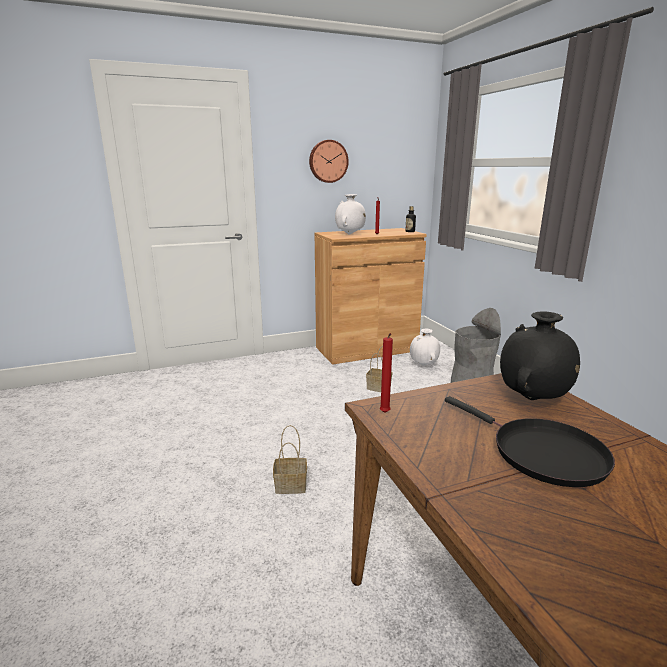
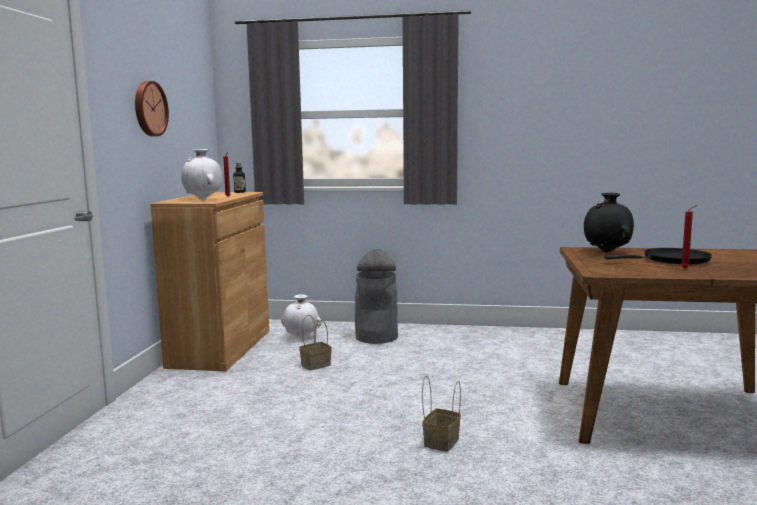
camera: 60 degrees left, 10 degrees down
red candle [379,333,393,413] -> red candle moved to [681,205,697,268]

